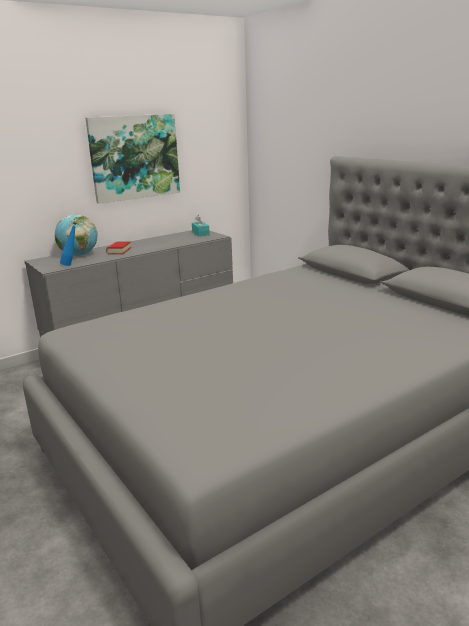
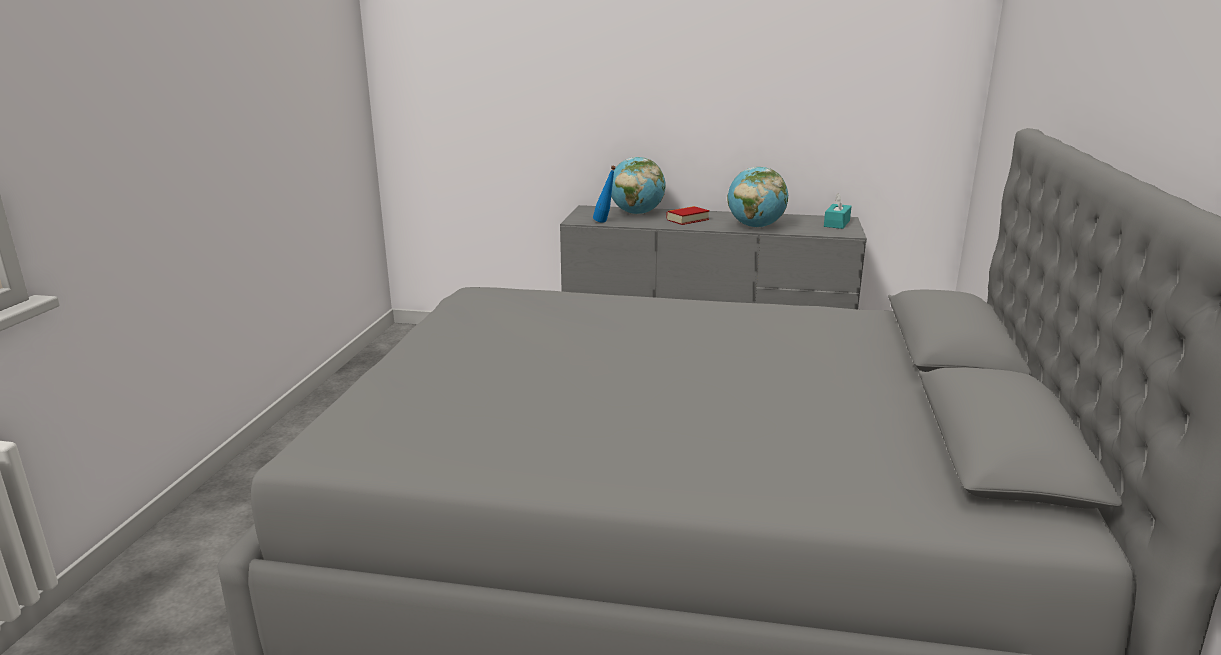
camera: 45 degrees right, 0 degrees up
picture [85,114,180,204] -> none
none -> globe [727,167,788,228]

